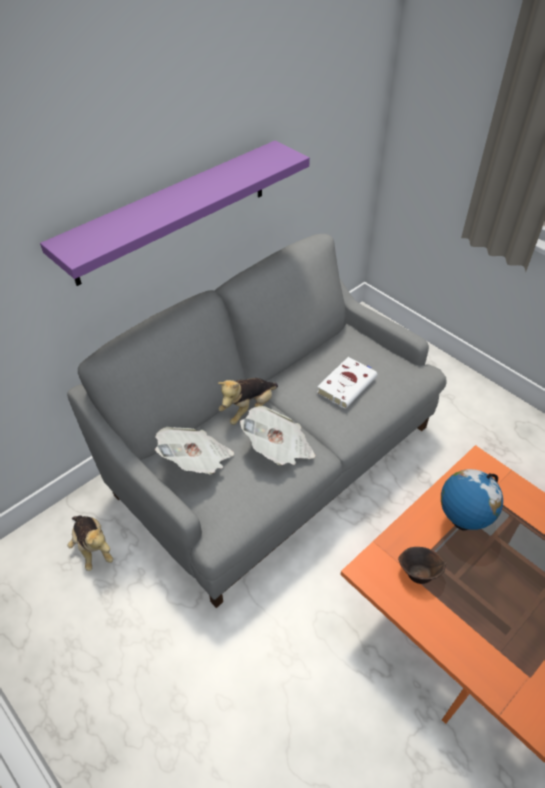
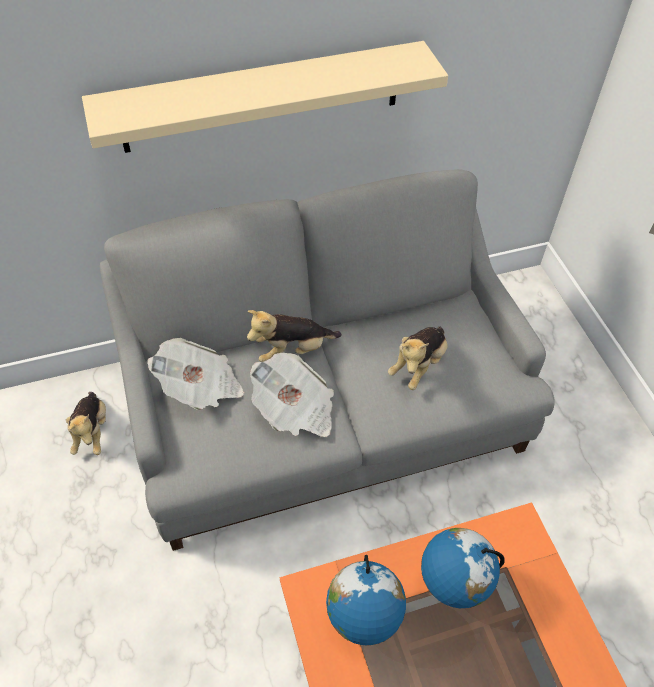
camera: 25 degrees right, 5 degrees up
purple shelf [40,141,310,286] -> beige shelf [82,41,448,153]
white book [317,357,377,409] -> plush toy [388,326,448,390]
brown bowl [398,547,446,584] -> globe [326,555,406,645]

